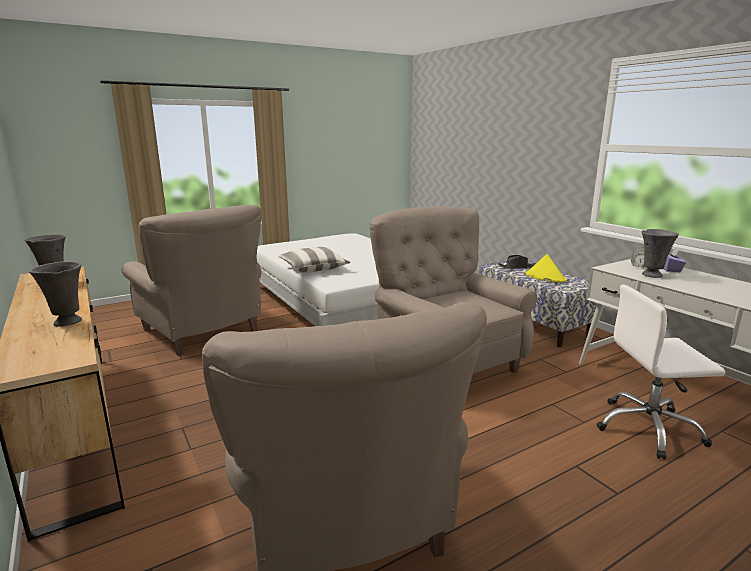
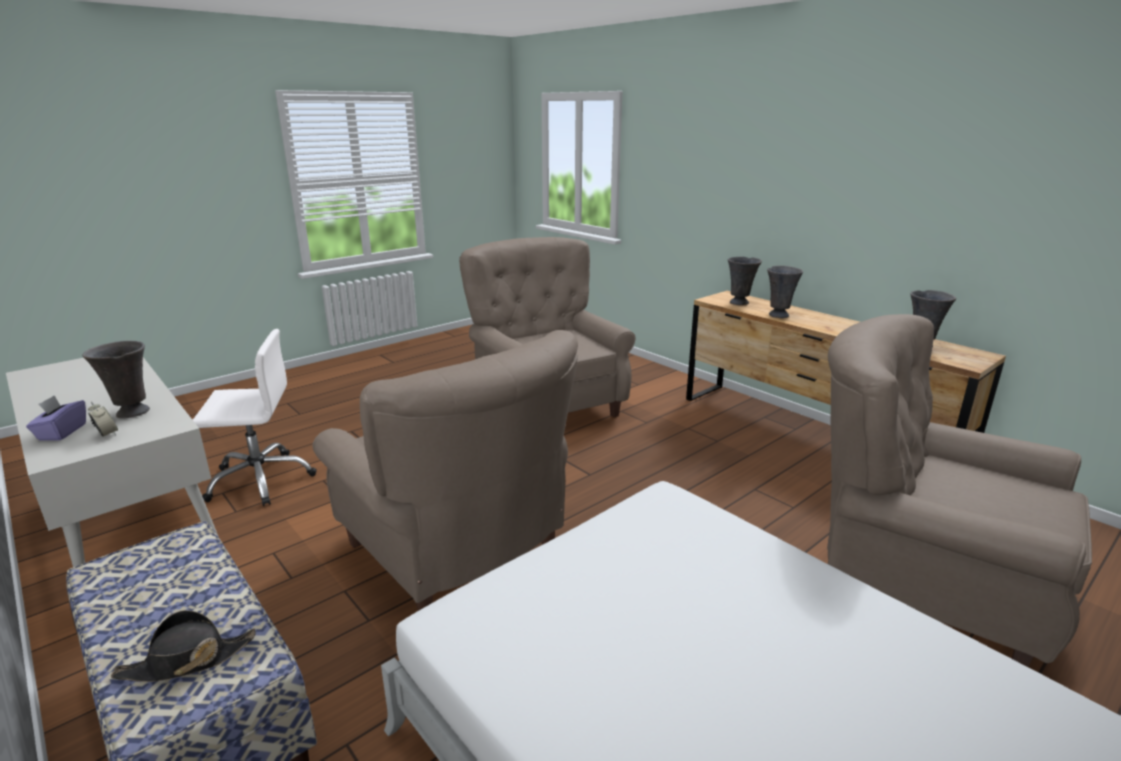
camera: 170 degrees right, 5 degrees up
pillow [278,247,350,273] -> none
yellow hat [526,254,567,282] -> none
none -> grey vase [728,257,762,305]

